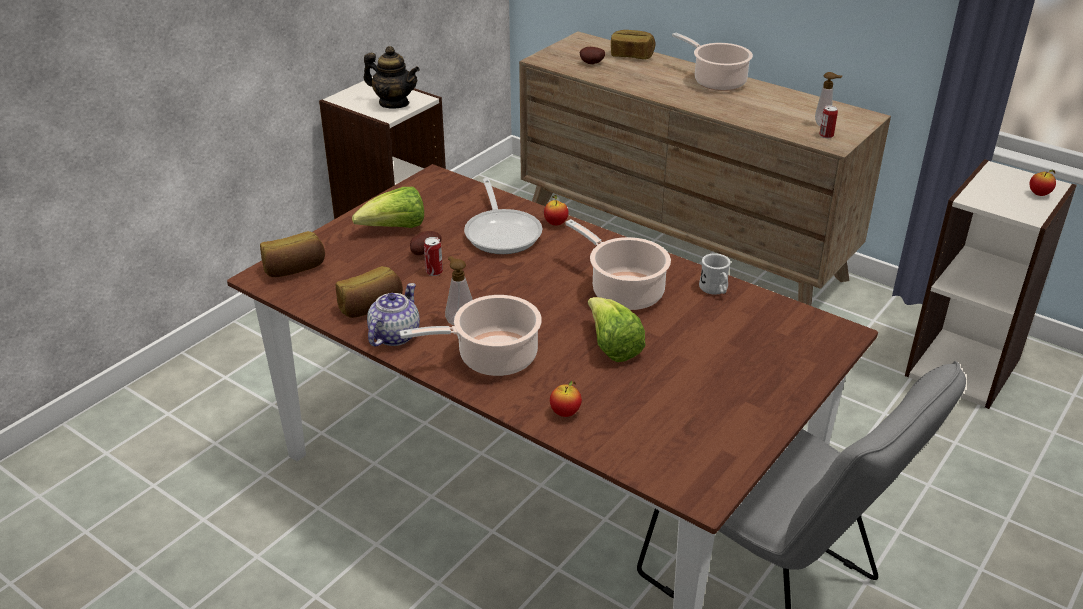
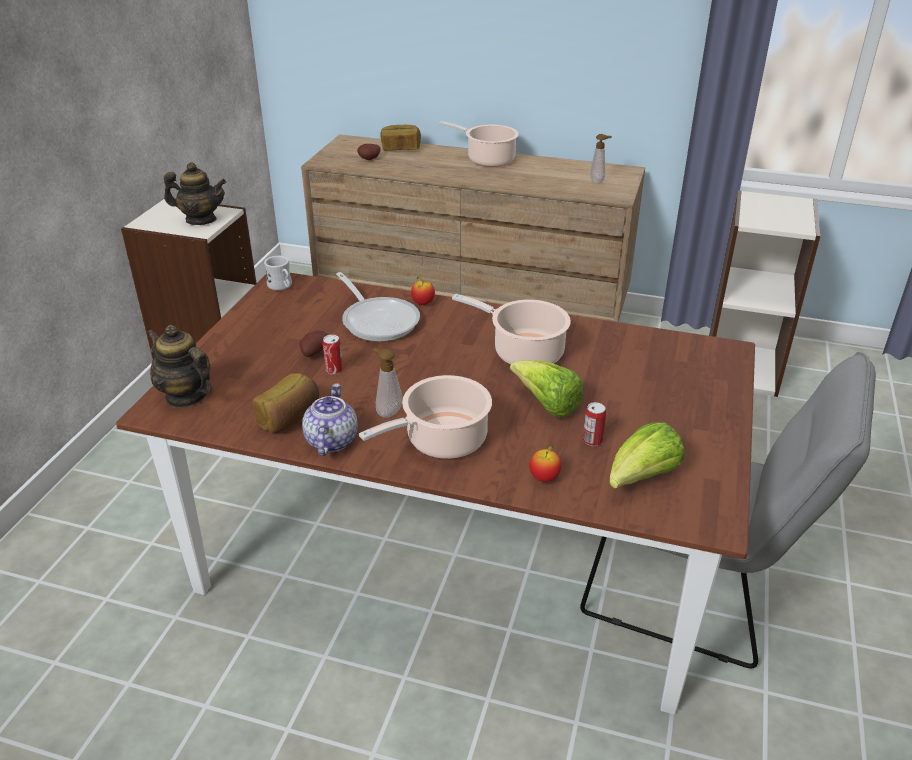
camera: 20 degrees left, 0 degrees up
bread [260,231,325,277] -> teapot [147,325,212,408]
lettuce [352,187,424,228] -> lettuce moved to [609,422,685,488]
white mug [699,253,731,295] -> white mug moved to [264,256,292,291]
can [819,105,838,138] -> can moved to [583,402,606,446]
apple [1030,169,1056,196] -> none

